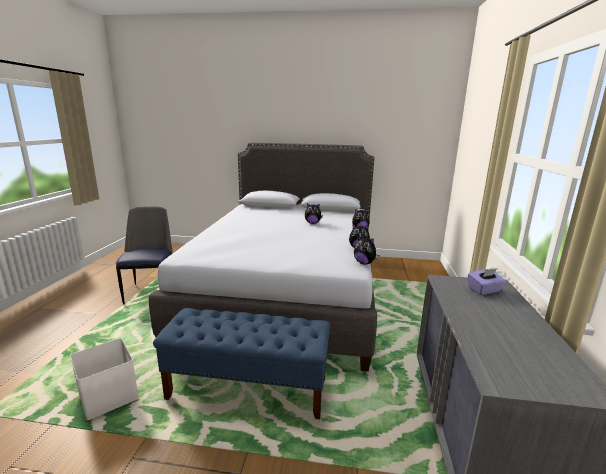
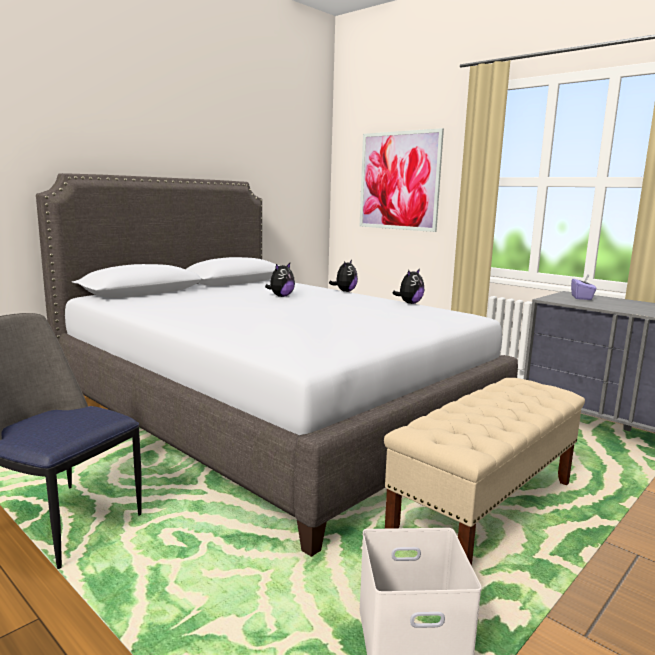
camera: 55 degrees left, 5 degrees down
blue bench [153,308,330,419] -> beige bench [384,378,585,566]
plush toy [354,235,380,265] -> none
none -> picture [360,128,444,232]

